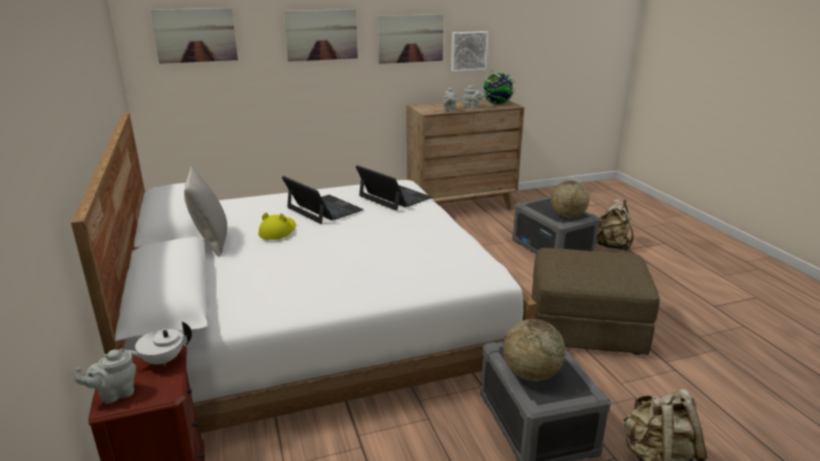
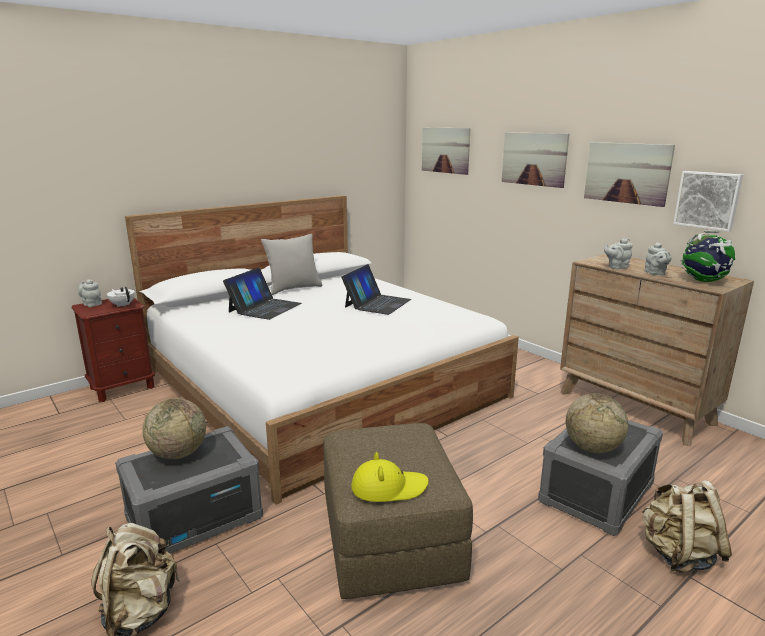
camera: 70 degrees right, 5 degrees down
yellow hat [259,213,296,240] -> yellow hat moved to [351,452,429,502]
laptop [356,165,433,211] -> laptop moved to [223,268,302,320]

